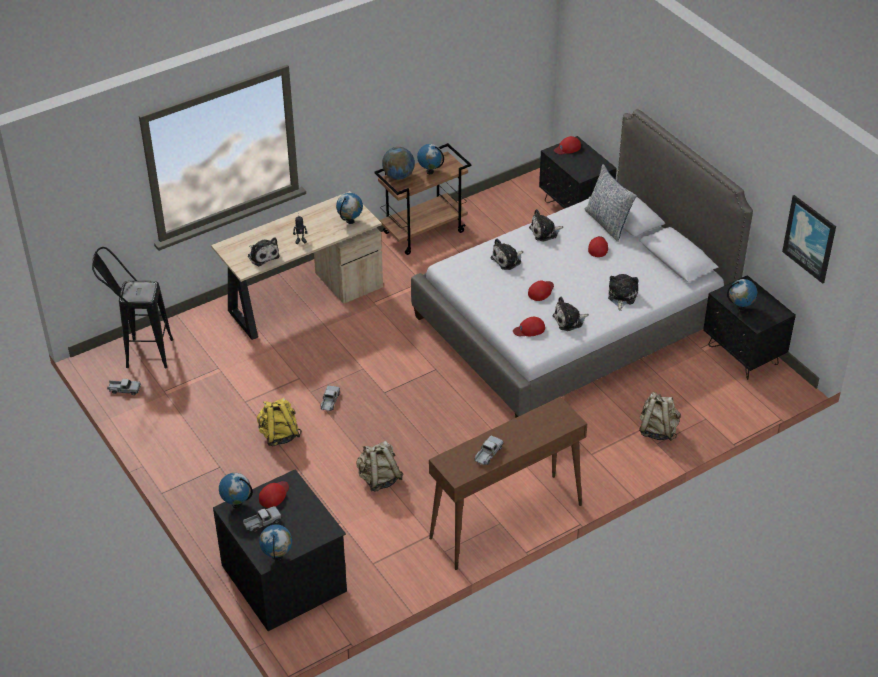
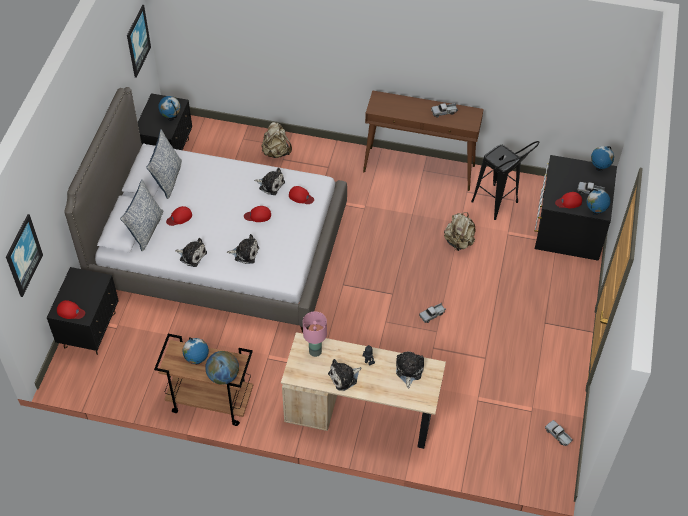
camera: 135 degrees left, 10 degrees up
black stool [92,247,173,369] -> black stool moved to [471,141,540,220]
yellow backpack [257,398,302,446] -> none
globe [336,193,363,224] -> pink table lamp [303,311,327,357]
plush toy [608,274,638,311] -> plush toy moved to [328,359,361,391]
none -> picture [6,214,43,297]
none -> pillow [146,129,182,199]

